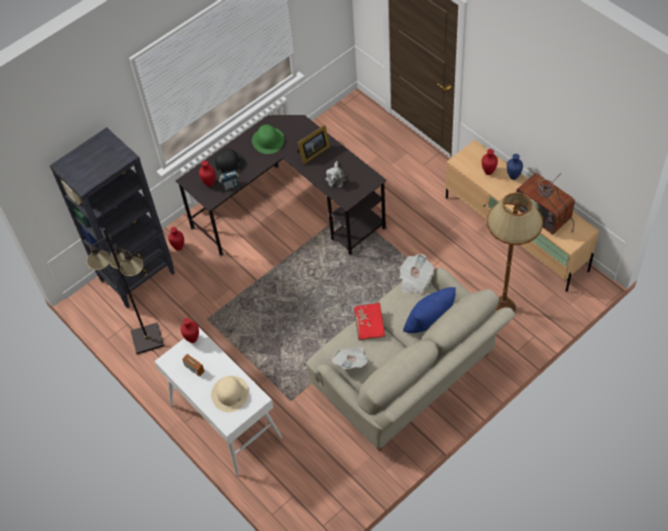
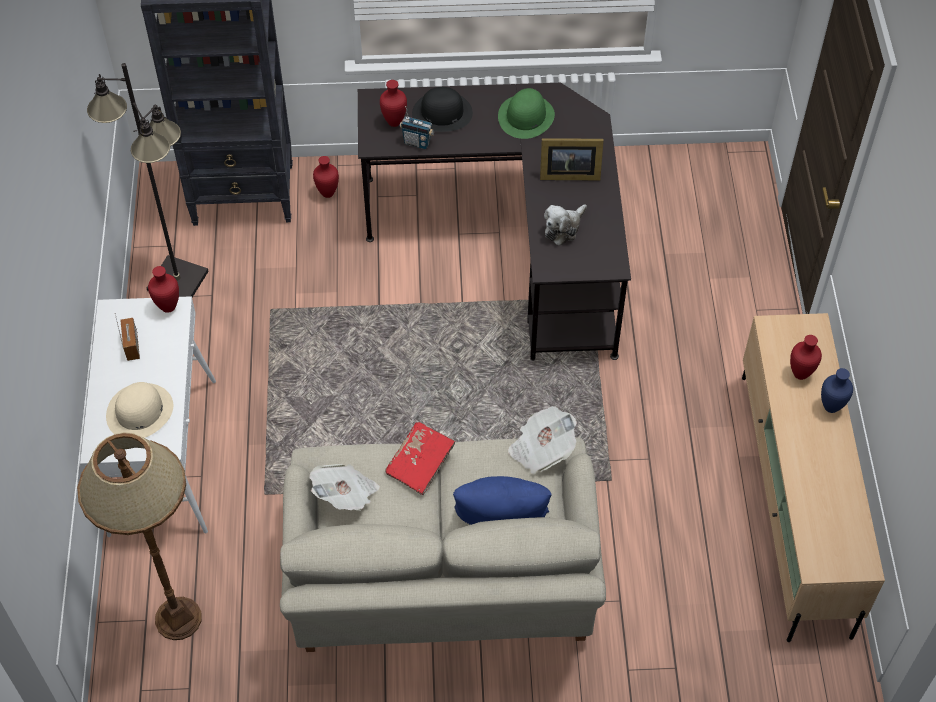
camera: 35 degrees right, 0 degrees up
brown floor lamp [487,192,543,312] -> brown floor lamp moved to [77,432,202,640]
television [516,168,575,234] -> none

